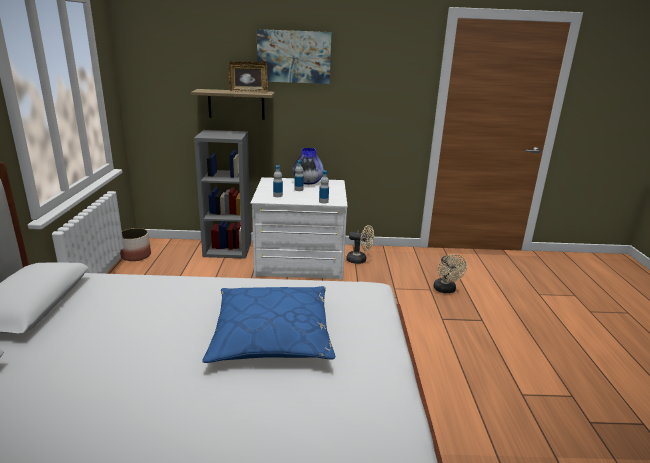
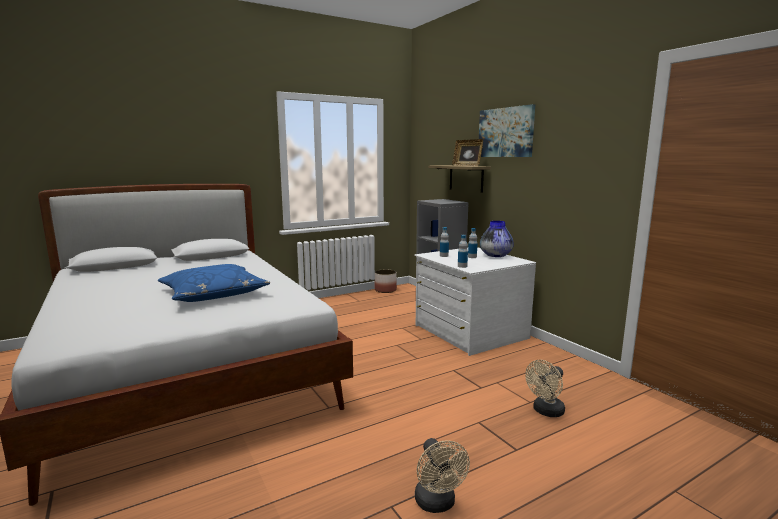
camera: 60 degrees right, 10 degrees down
beige fan [346,225,374,264] -> beige fan moved to [415,438,470,513]

